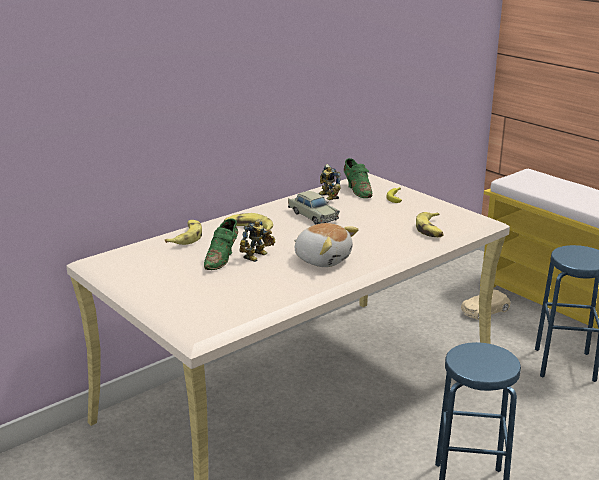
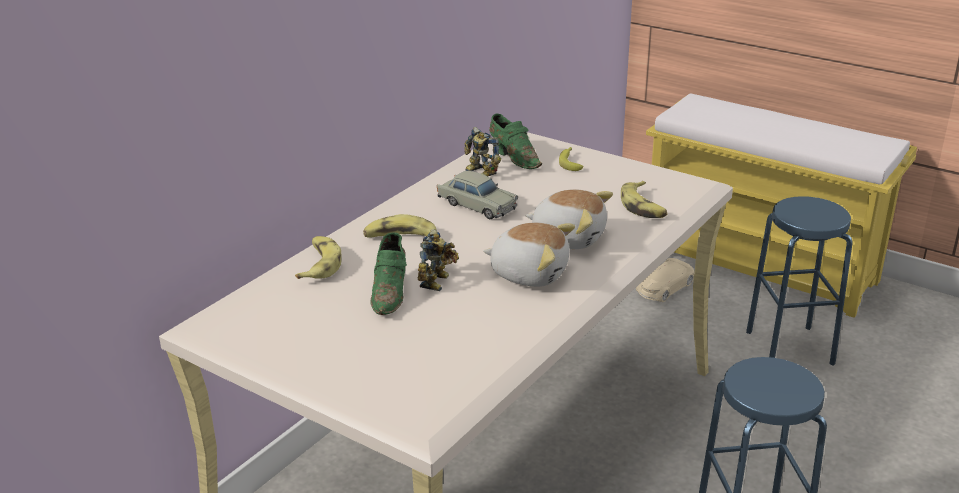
camera: 15 degrees left, 5 degrees up
none -> plush toy [525,189,613,249]

